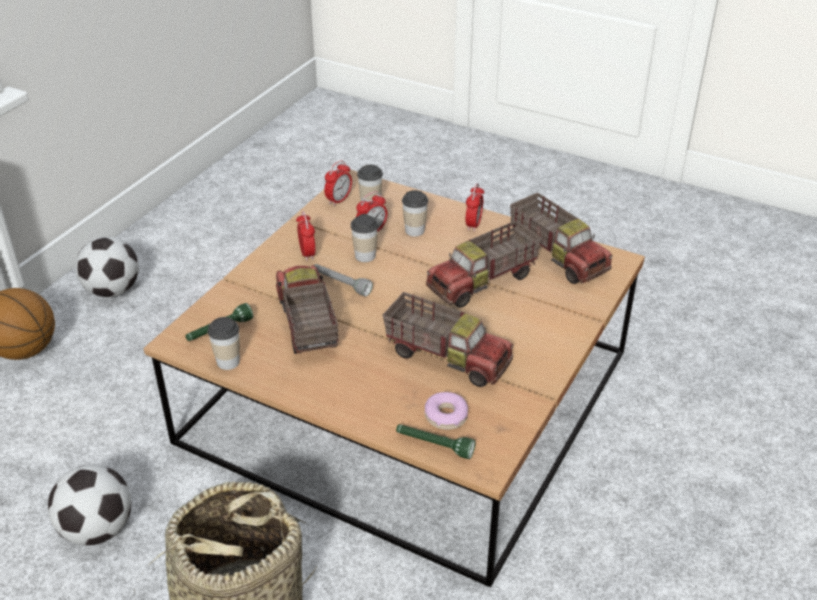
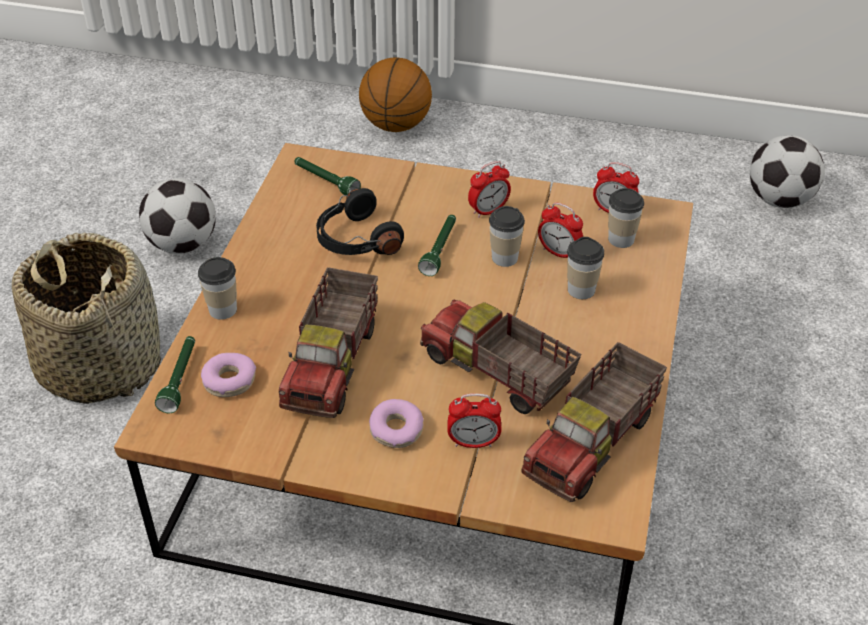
camera: 75 degrees right, 5 degrees up
football [75,237,139,297] -> football moved to [749,136,825,208]
cup [208,317,240,370] -> cup moved to [198,257,237,320]
toy truck [276,265,338,354] -> black headphones [316,188,404,255]
grey flashlight [315,264,373,296] -> green flashlight [418,215,456,276]
alarm clock [466,183,484,232] -> alarm clock moved to [447,393,501,448]
none -> donut [369,399,424,448]

